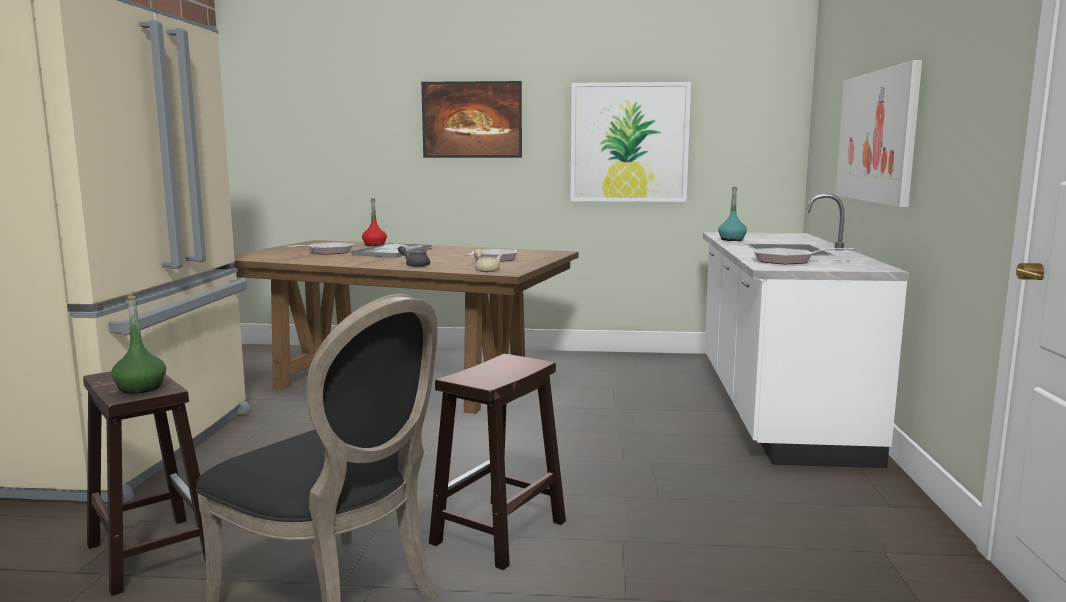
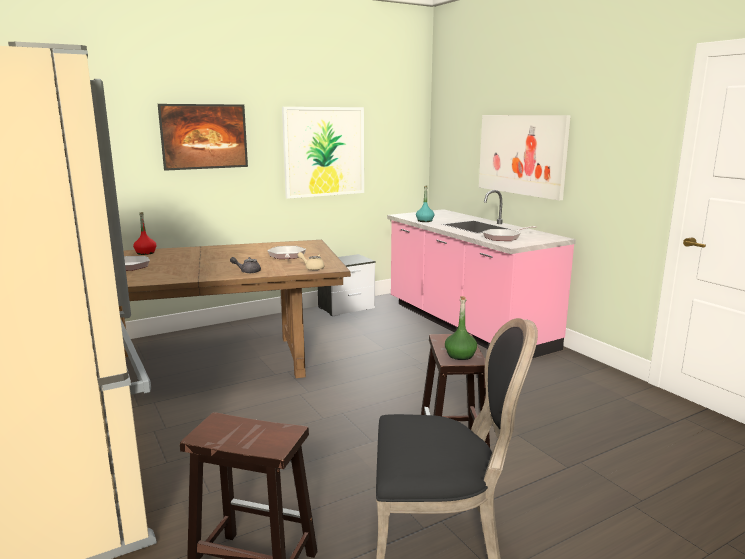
camera: 35 degrees left, 5 degrees up
green bottle [111,296,166,394] -> green bottle moved to [445,296,477,360]
tray [351,243,432,258] -> none
white counter [703,194,909,468] -> pink counter [387,190,576,358]
none -> nightstand [318,254,375,316]

